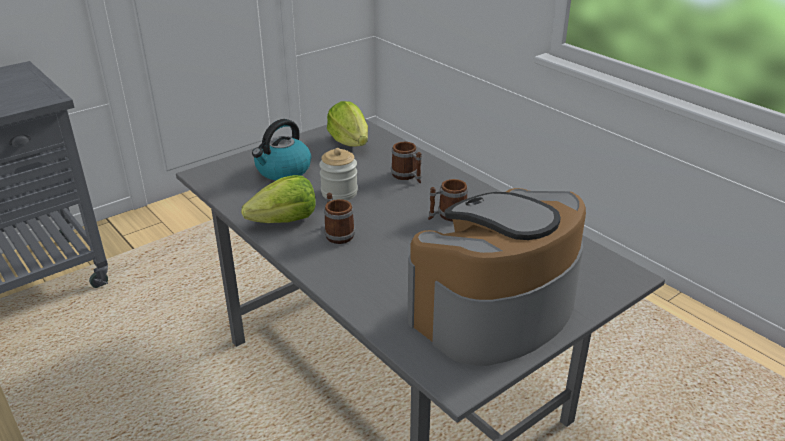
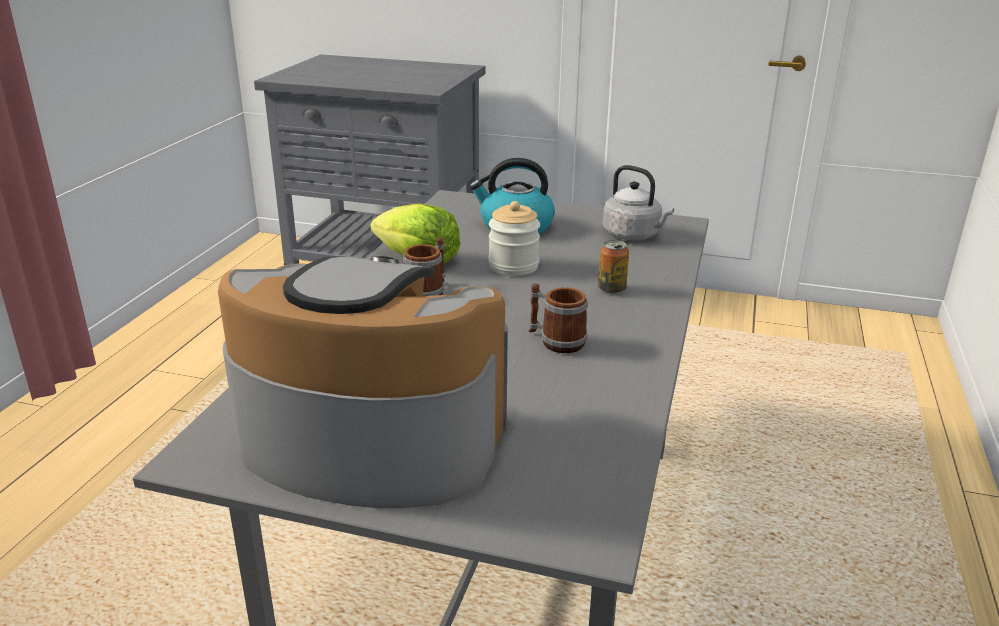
camera: 55 degrees right, 5 degrees down
lettuce [327,101,368,147] -> grey kettle [603,165,674,240]
mug [391,142,422,183] -> can [598,240,629,294]

